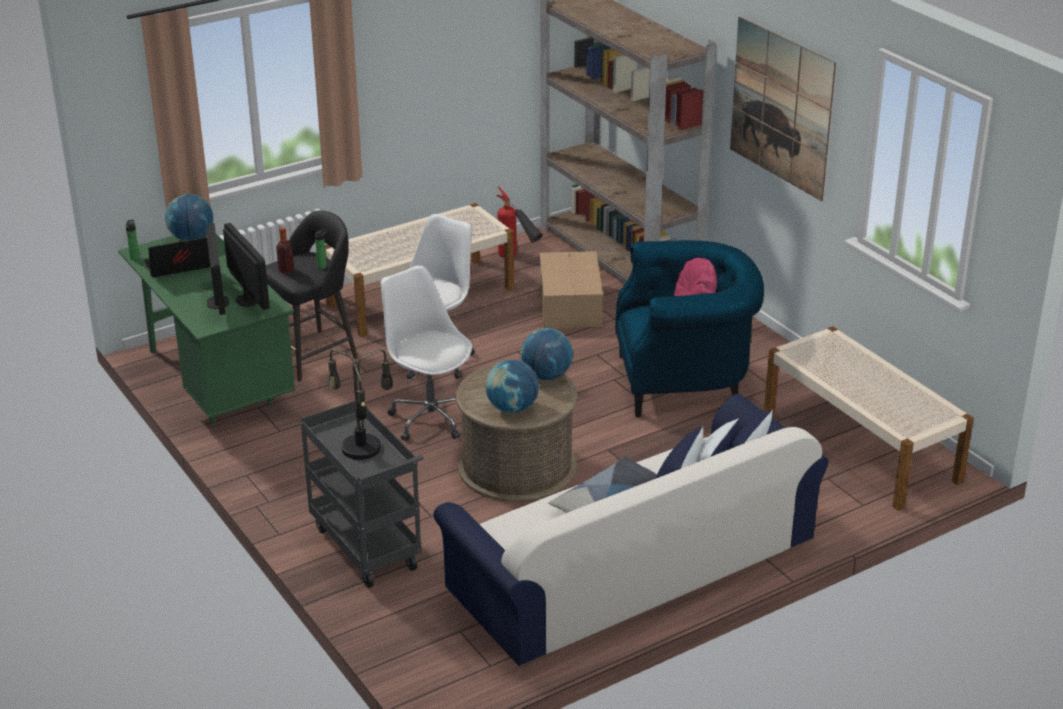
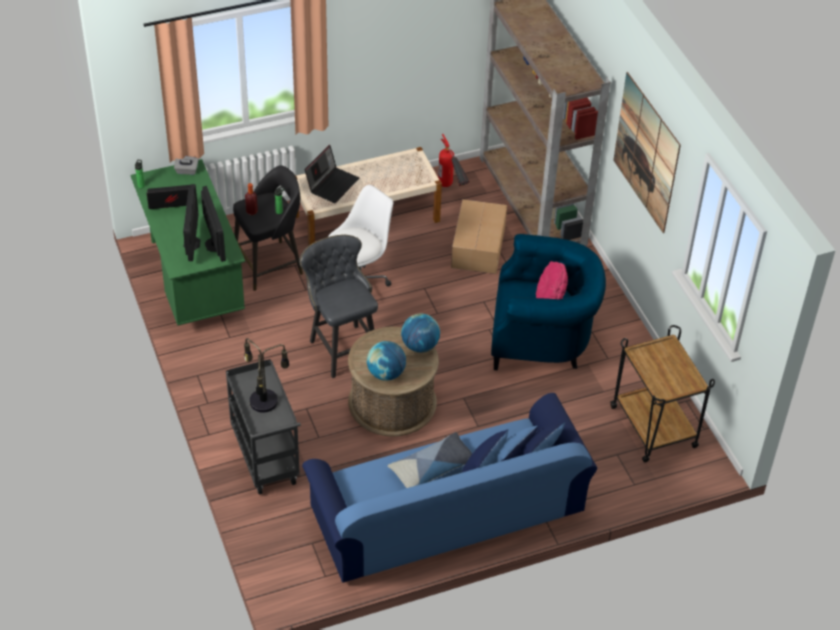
camera: 10 degrees right, 15 degrees up
globe [165,194,213,241] -> grey tissue box [174,156,199,175]
white office chair [381,266,472,441] -> grey stool [299,235,378,378]
white sofa [433,394,828,666] -> blue sofa [302,393,597,583]
beige bench [764,326,974,511] -> brown cart [610,325,715,463]
none -> laptop [305,145,359,203]

